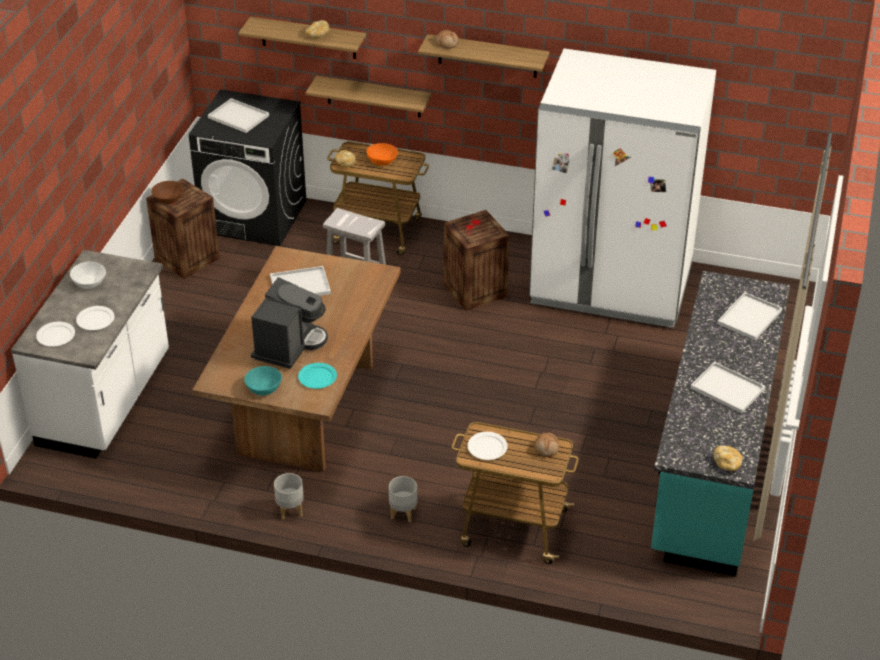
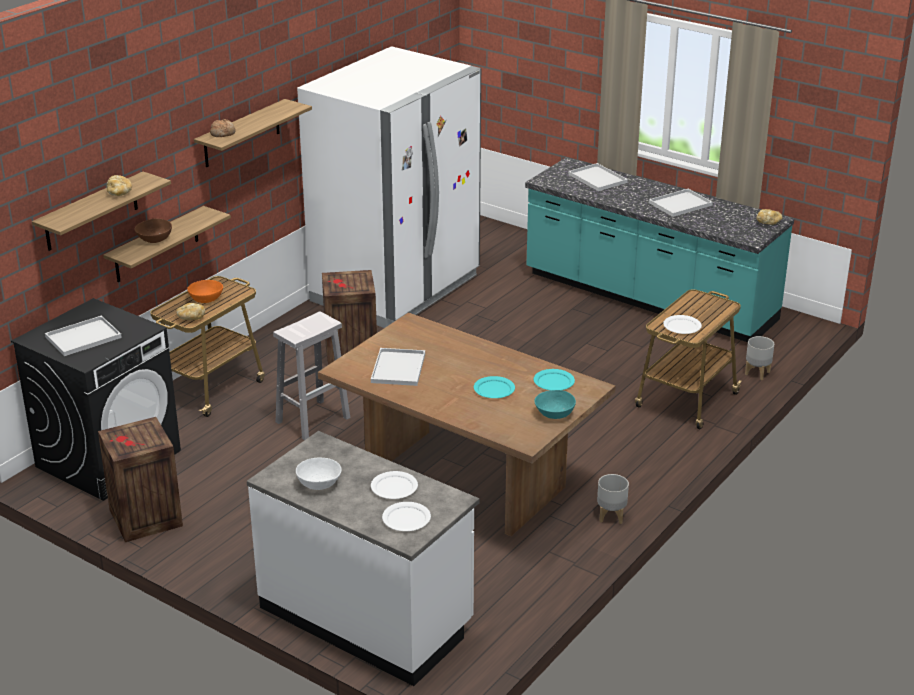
camera: 70 degrees left, 10 degrees down
brown bowl [151,181,183,204] -> brown bowl moved to [134,219,172,243]
coffee machine [251,277,328,369] -> turquoise plate [474,376,515,398]
grey planter [389,476,417,523] -> grey planter moved to [745,336,774,380]
bread [534,433,559,457] -> none

